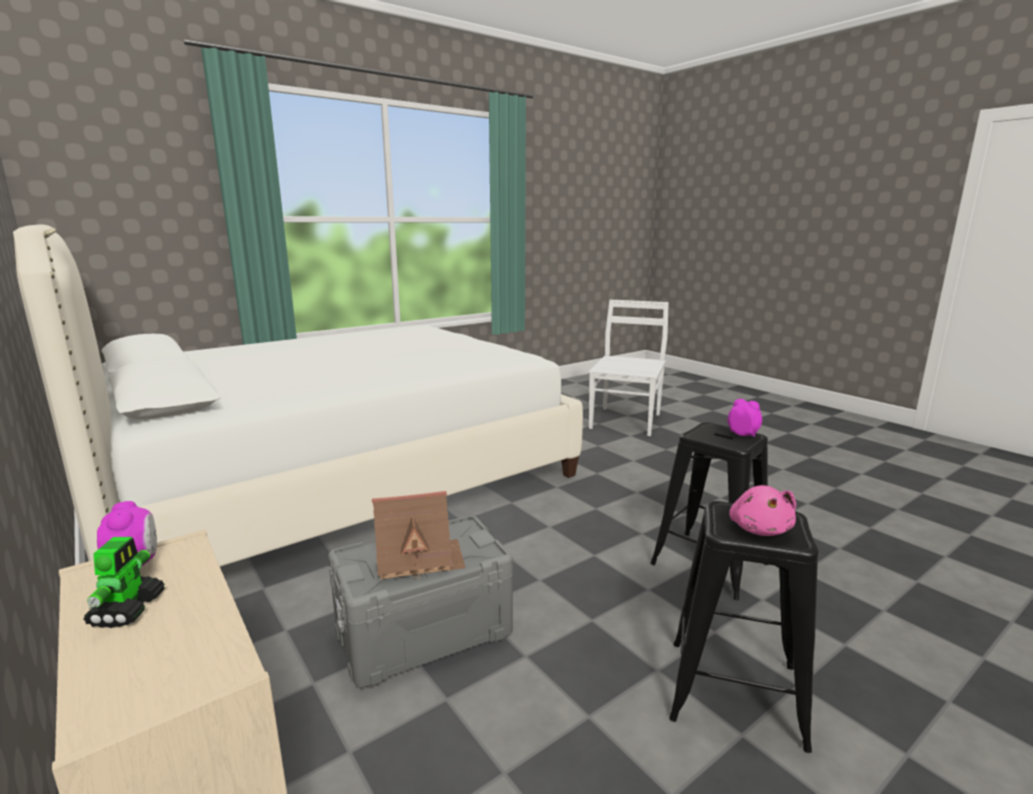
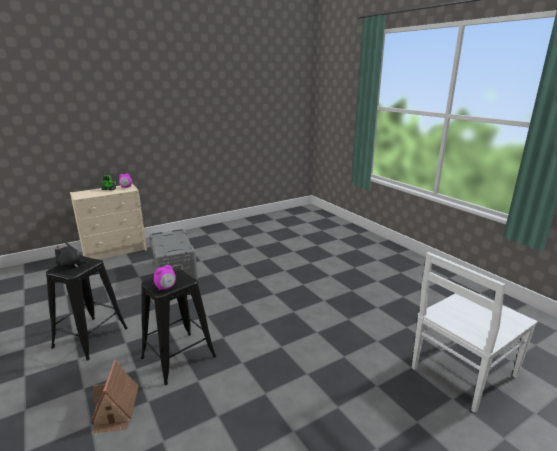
camera: 95 degrees right, 5 degrees up
white bed [13,224,583,567] -> none
toy house [372,491,466,580] -> toy house moved to [91,360,139,433]
white chair [589,300,669,436] -> white chair turned 120 degrees clockwise [412,252,538,413]
pink plush toy [729,485,796,536] -> black plush toy [55,242,90,268]

